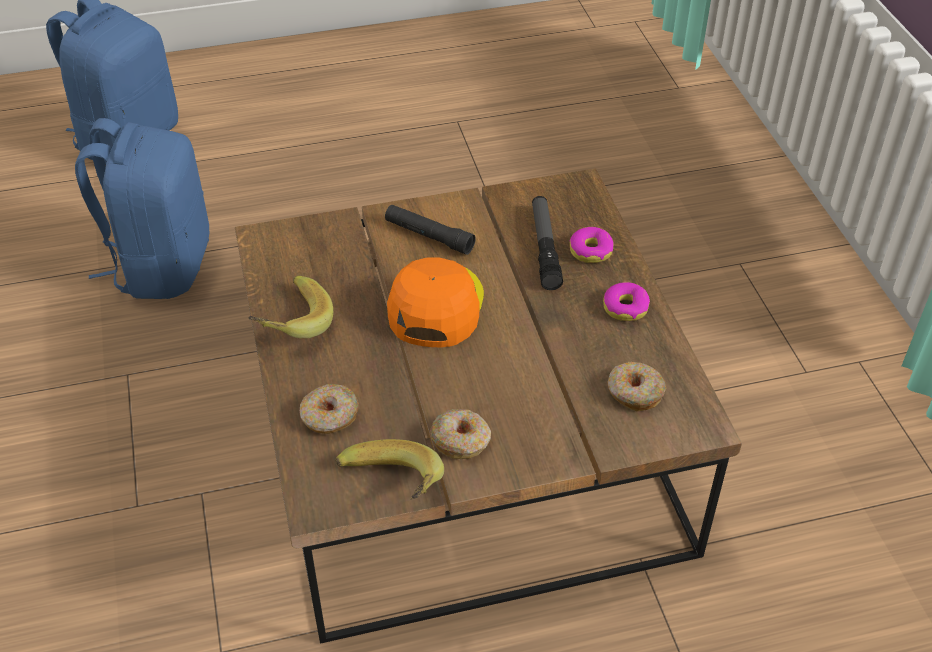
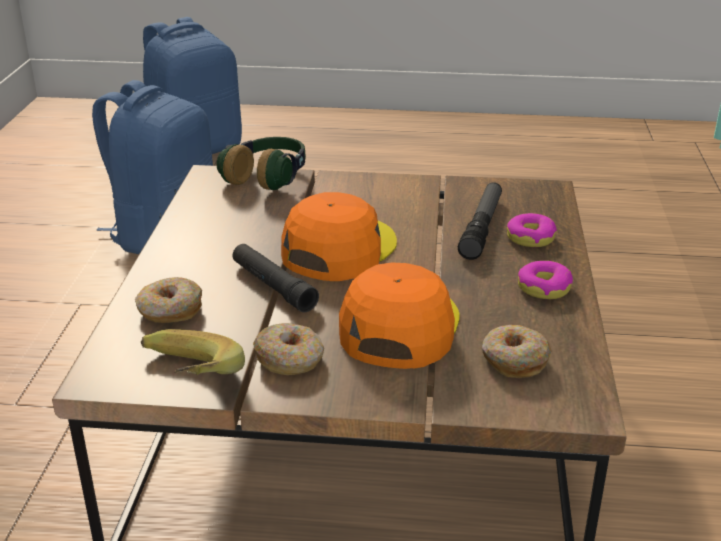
camera: 20 degrees right, 15 degrees down
banana [248,276,333,339] -> none
black flashlight [385,205,476,255] -> black flashlight moved to [232,244,319,312]
none -> headphones [217,137,306,190]
none -> orange cap [339,263,460,369]

